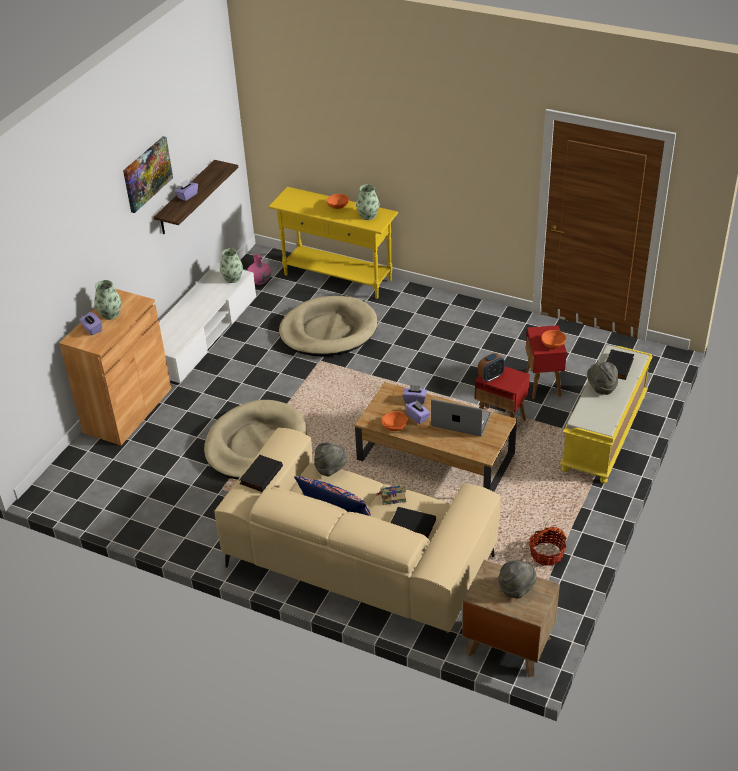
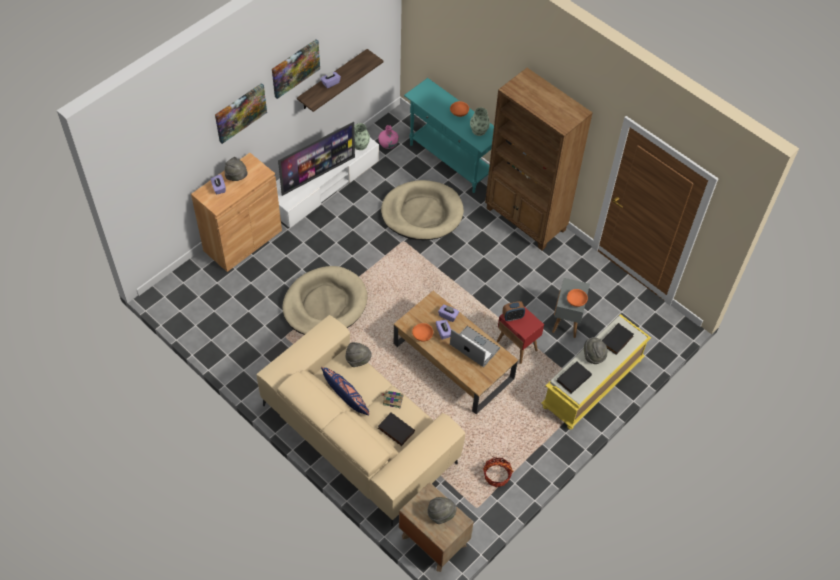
camera: 15 degrees right, 15 degrees up
vase [94,280,121,320] -> grey hat [225,157,248,181]
black book [239,455,283,492] -> black book moved to [557,361,592,393]
yellow console table [268,187,398,299] -> turquoise console table [404,78,494,193]
red side table [525,325,567,399] -> grey side table [552,278,590,338]
none -> picture [215,83,267,144]
none -> television [278,122,355,196]
none -> brown bookcase [485,68,593,250]

